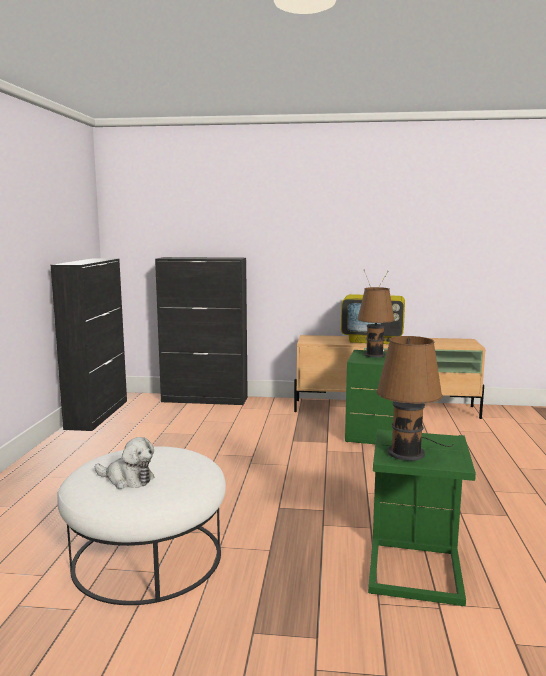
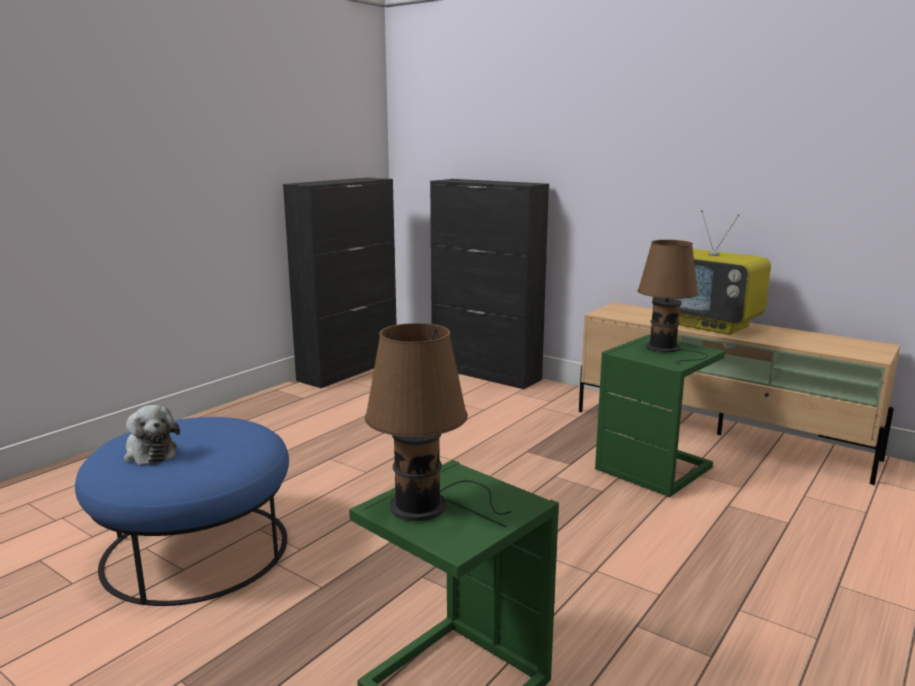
camera: 30 degrees right, 5 degrees up
white ottoman [57,446,226,605] -> blue ottoman [75,417,289,606]

